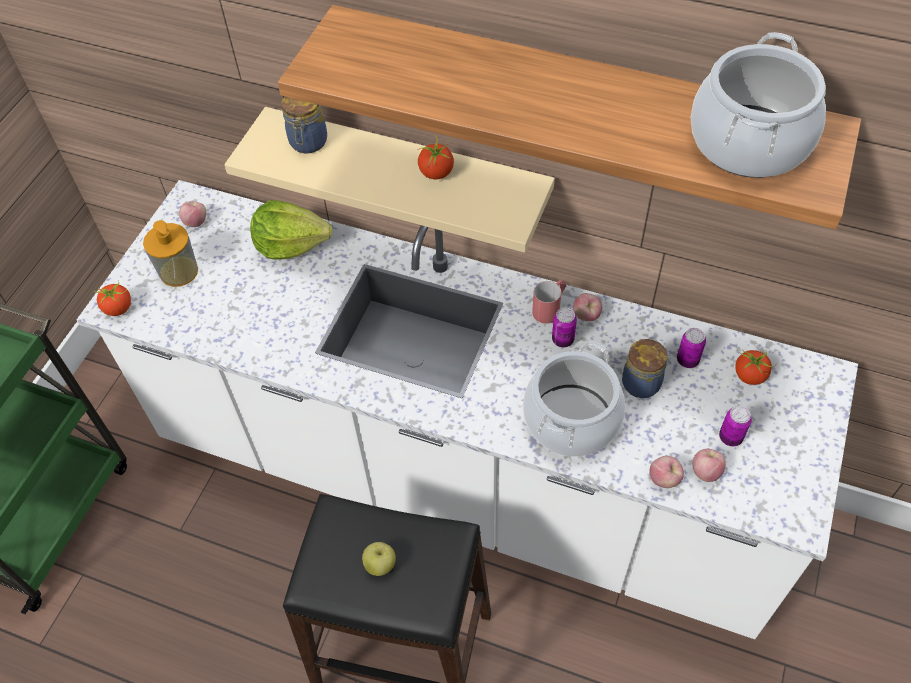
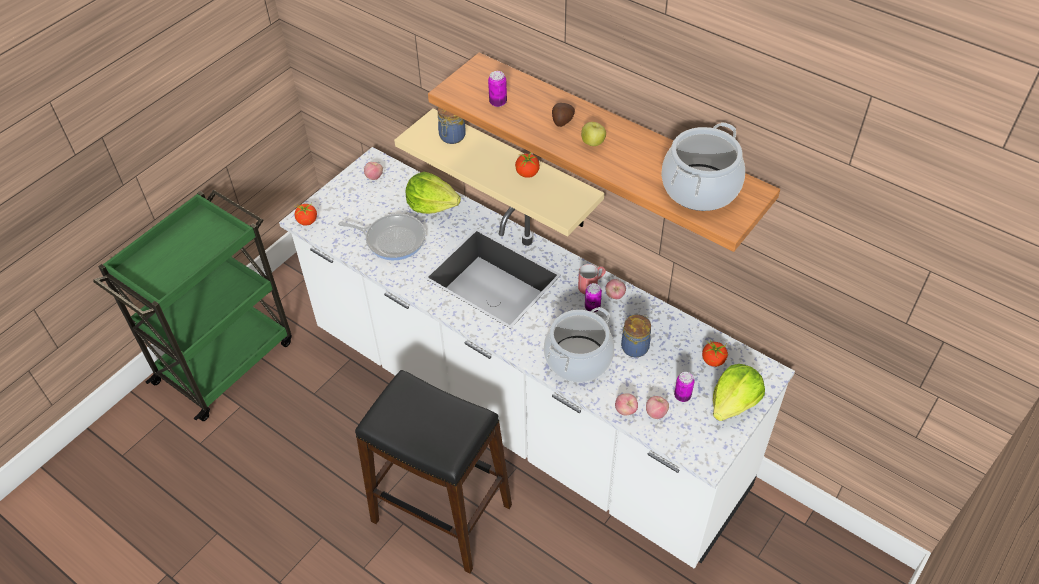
camera: 15 degrees right, 5 degrees down
soap dispenser [143,220,198,287] -> none
apple [362,542,396,576] -> apple moved to [581,122,606,146]
can [677,328,706,368] -> can moved to [488,71,507,107]
none -> frying pan [338,214,425,261]
none -> potato [552,103,575,127]
none -> lettuce [713,364,765,421]

